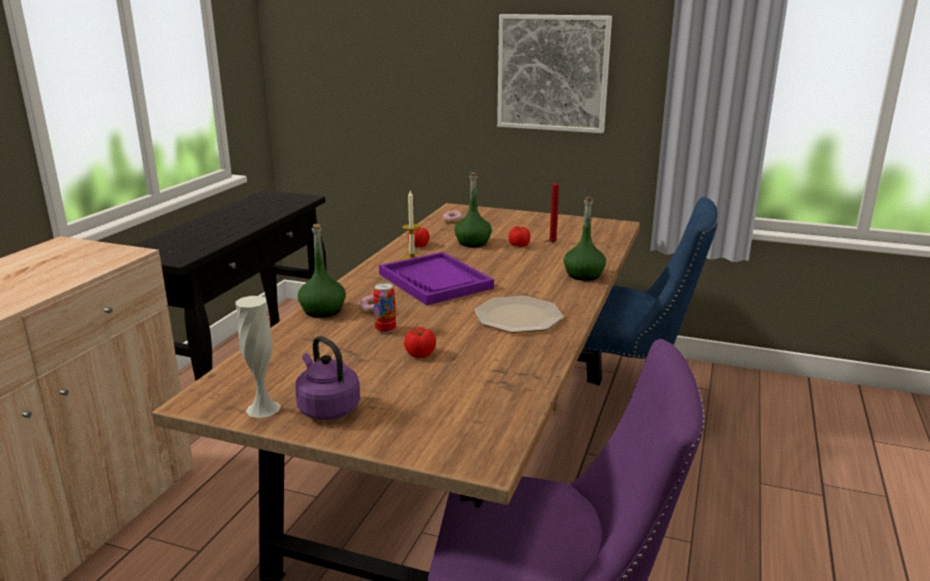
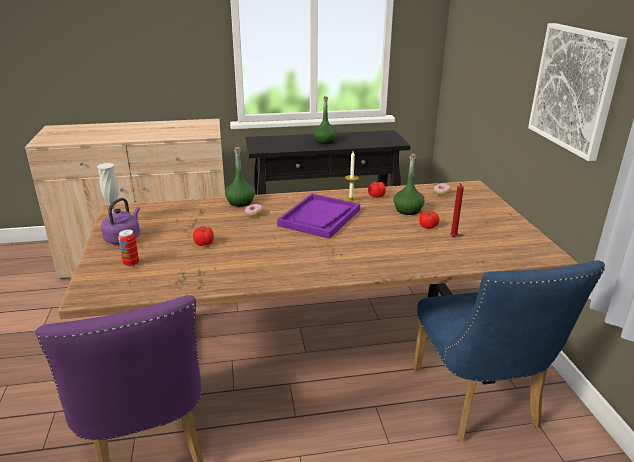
camera: 60 degrees right, 5 degrees up
can [373,283,396,333] -> can moved to [118,229,139,267]
plate [474,296,564,333] -> none
green bottle [563,197,606,281] -> green bottle moved to [313,96,337,144]

